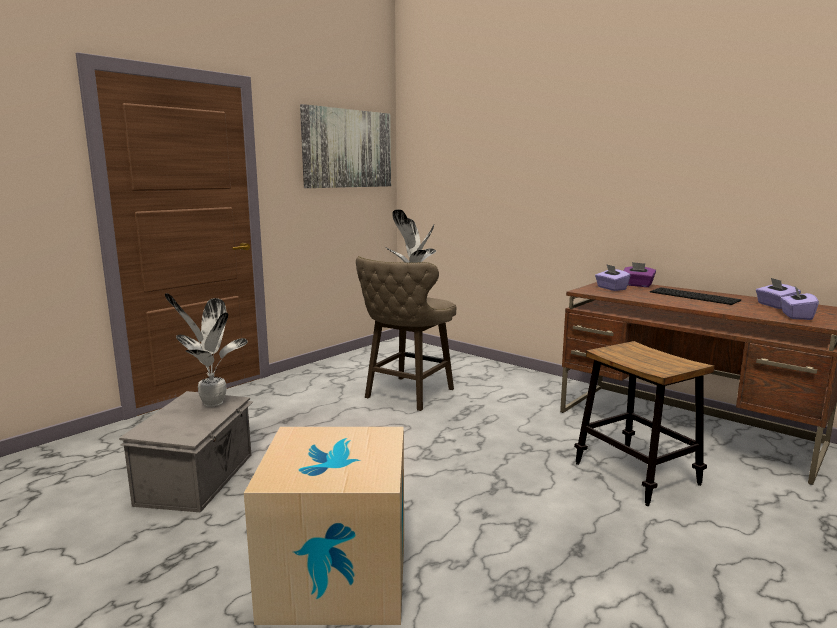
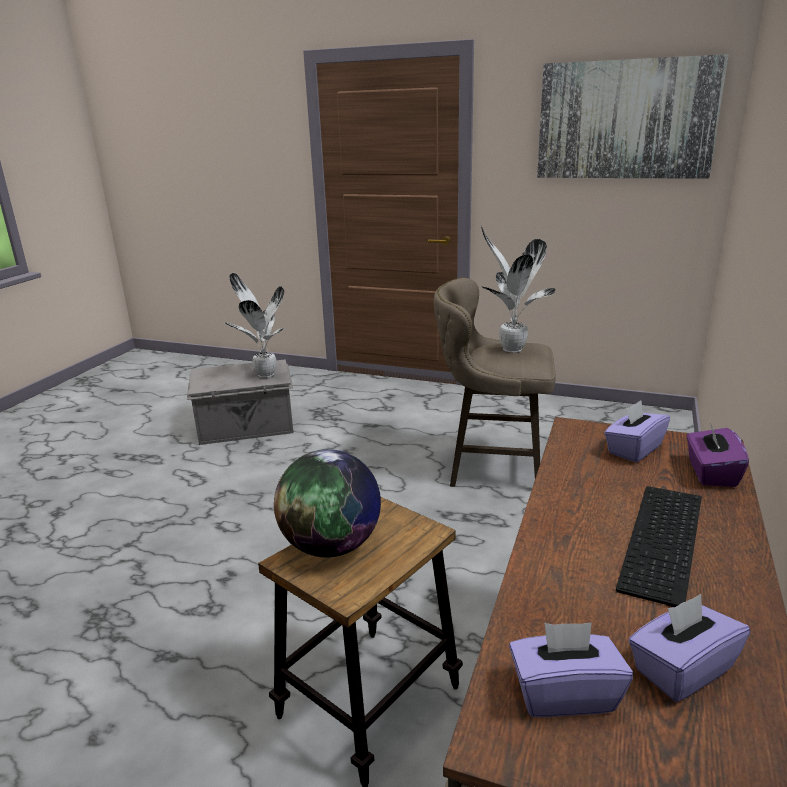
camera: 70 degrees right, 10 degrees up
cardboard box [244,427,404,625] -> none
none -> globe [274,449,381,557]

